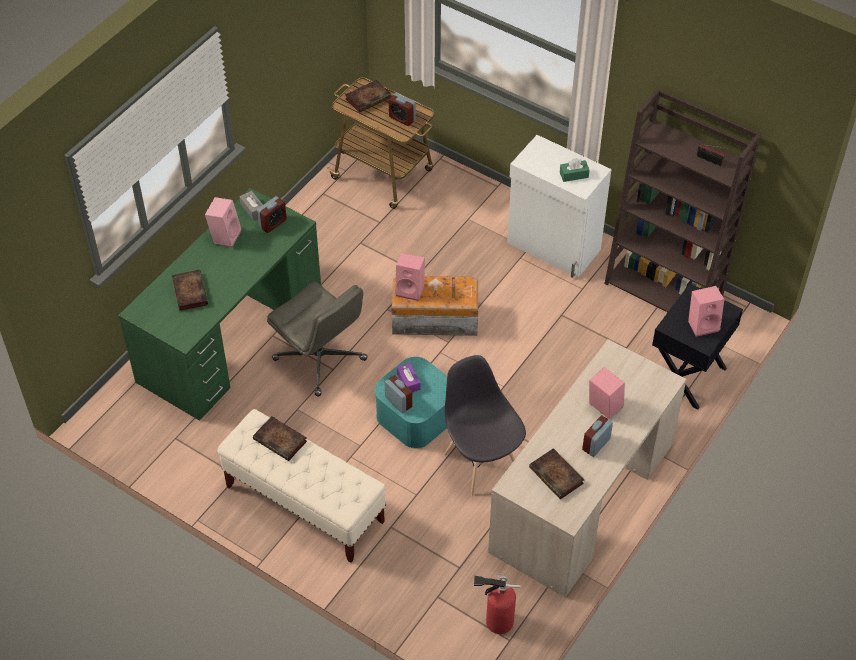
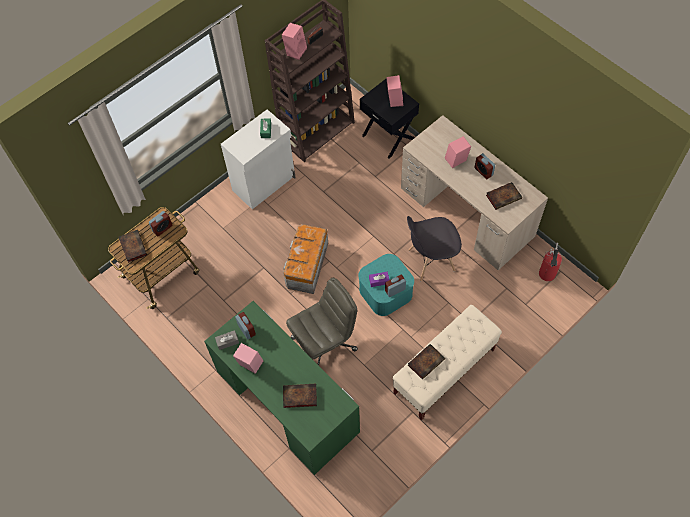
camera: 75 degrees left, 10 degrees up
pink speaker [395,253,425,301] -> pink speaker moved to [282,23,307,60]

